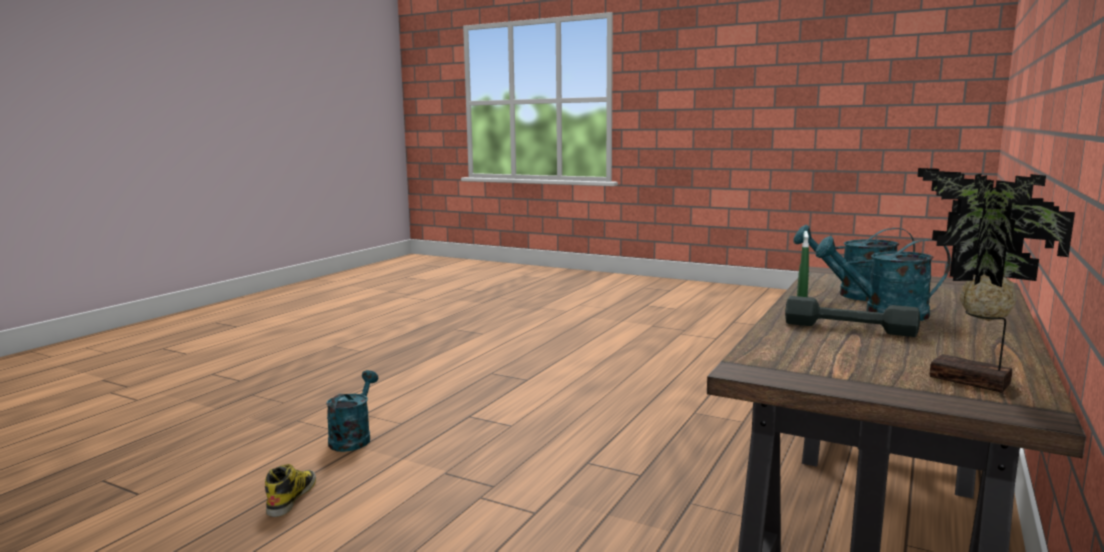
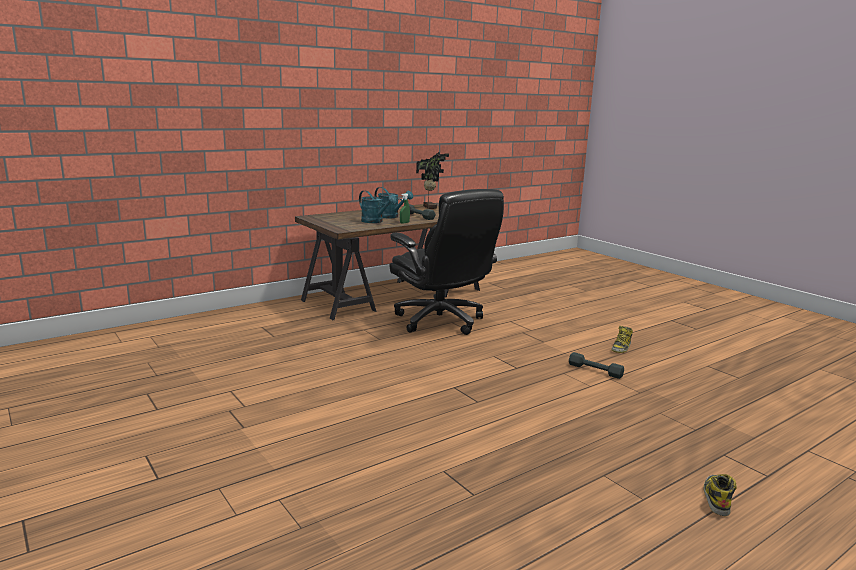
camera: 155 degrees left, 5 degrees up
turquoise watering can [326,370,378,452] -> grey dumbbell [569,352,624,379]
none -> black office chair [390,189,504,335]
none -> boot [703,474,737,516]

